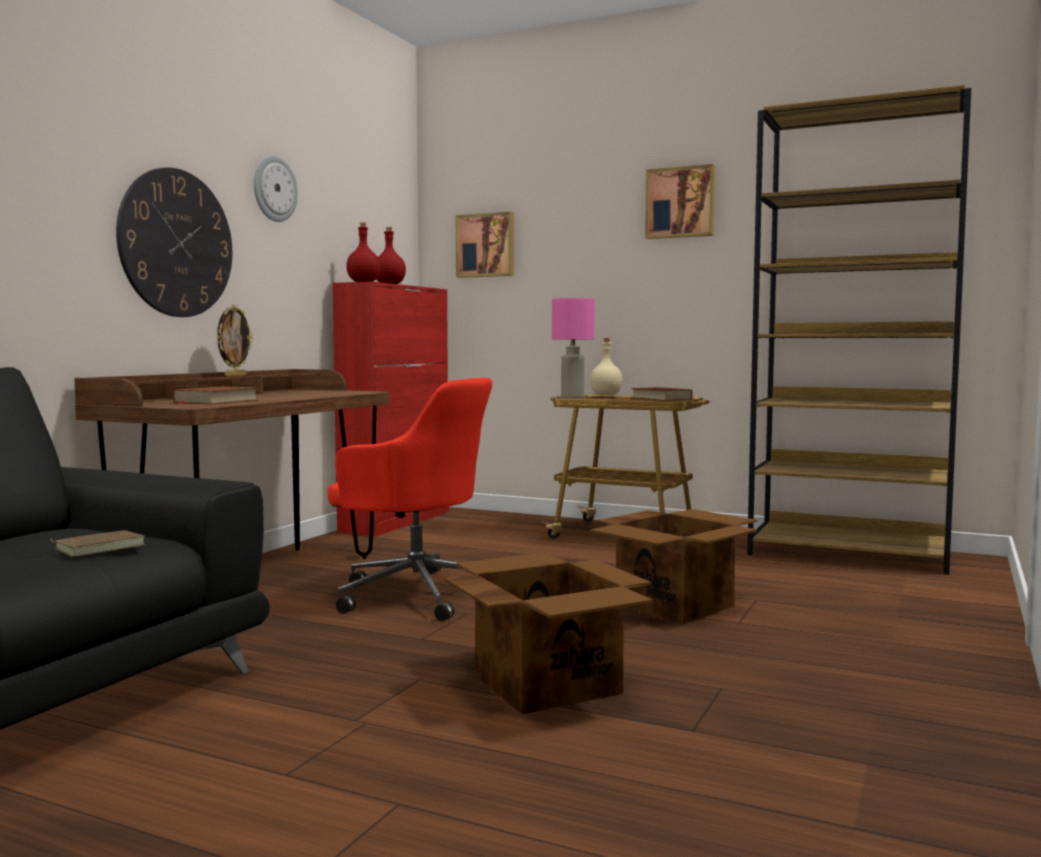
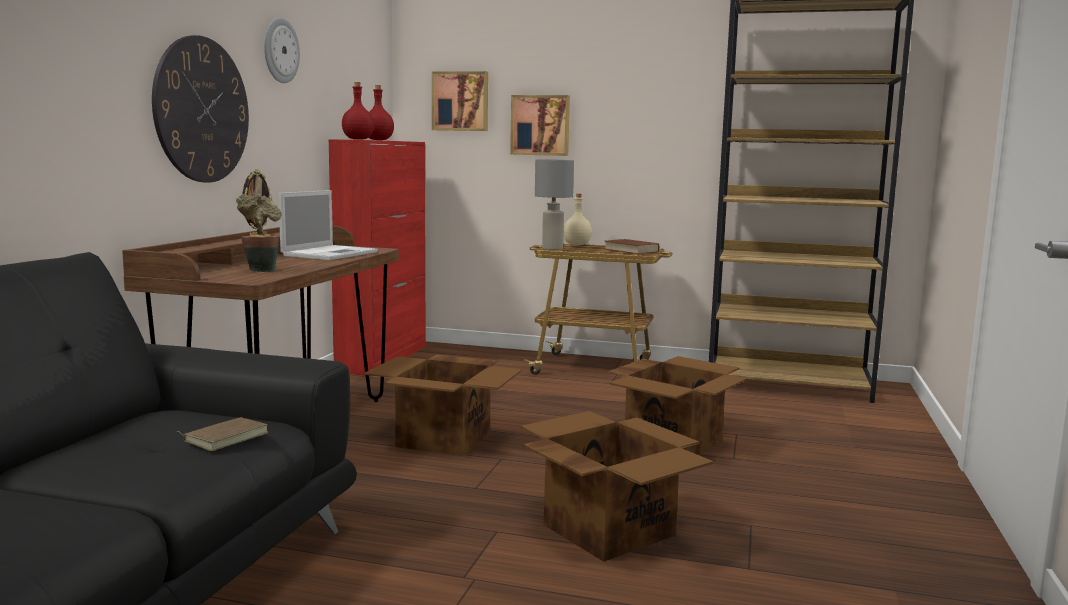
camera: 10 degrees left, 5 degrees up
brown book [173,386,258,405] -> potted plant [236,193,282,272]
red office chair [328,378,492,621] -> cardboard box [364,354,522,456]
pink table lamp [552,298,595,398] -> grey table lamp [535,159,574,250]
picture [645,164,715,239] -> picture moved to [510,95,570,156]
none -> laptop [279,190,378,260]

